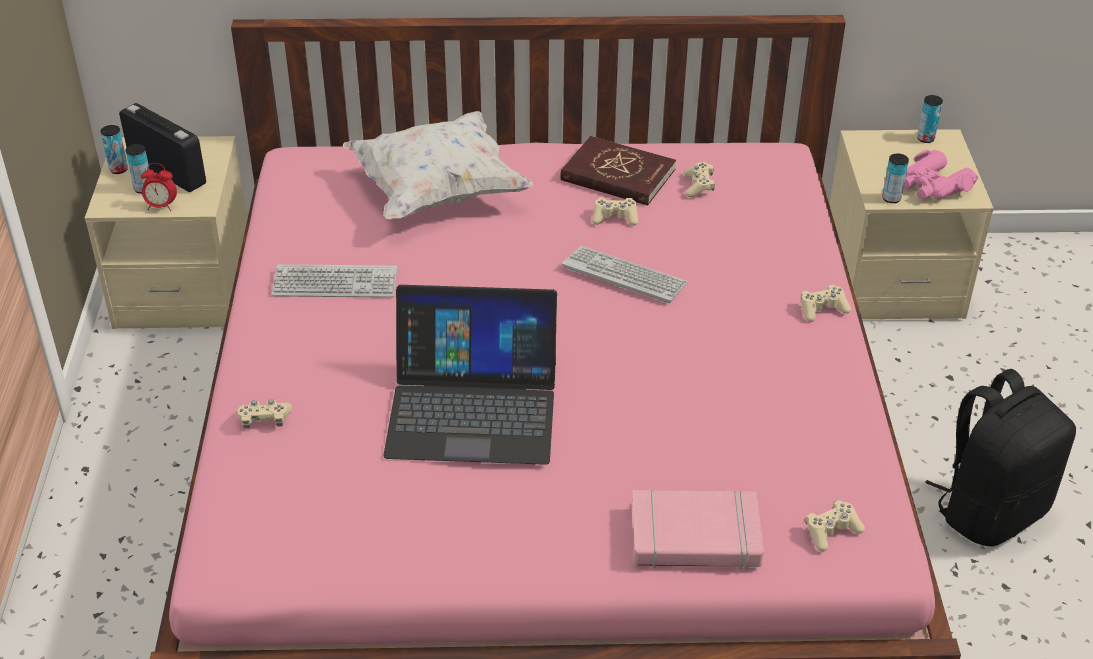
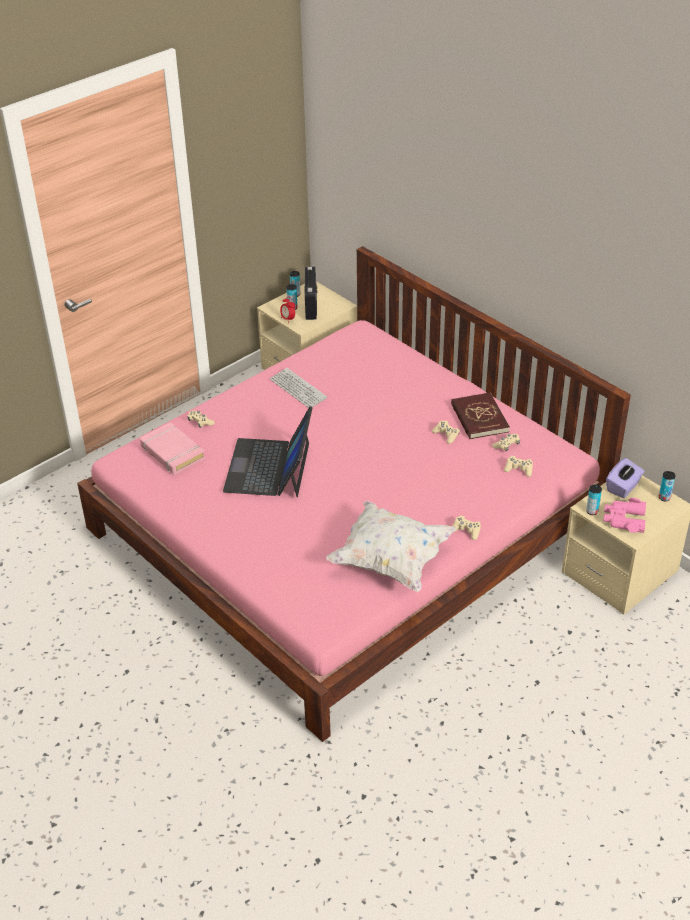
camera: 50 degrees right, 0 degrees up
white pillow [343,111,533,219] -> white pillow moved to [326,501,456,592]
laptop [383,285,557,465] -> laptop turned 45 degrees clockwise [223,406,313,497]
keyboard [562,245,688,303] -> none
pink book [631,490,764,570] -> pink book moved to [140,422,205,475]
beige game controller [805,500,865,552] -> beige game controller moved to [504,456,533,477]
black backpack [925,369,1076,547] -> none
none -> purple tissue box [606,458,645,498]

